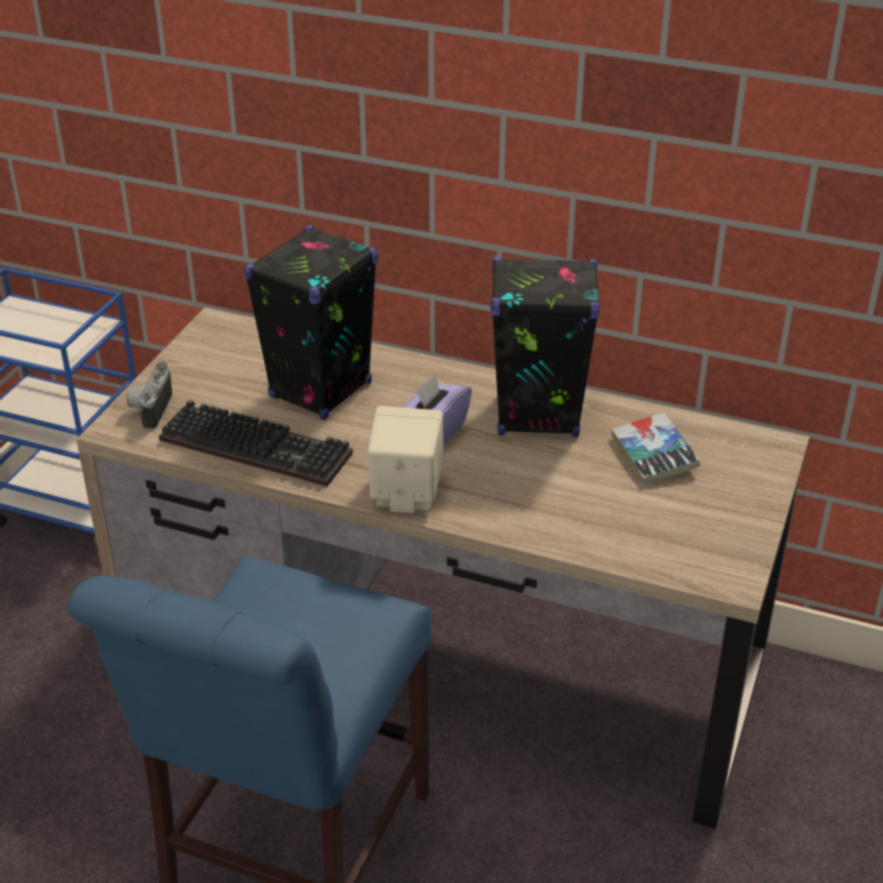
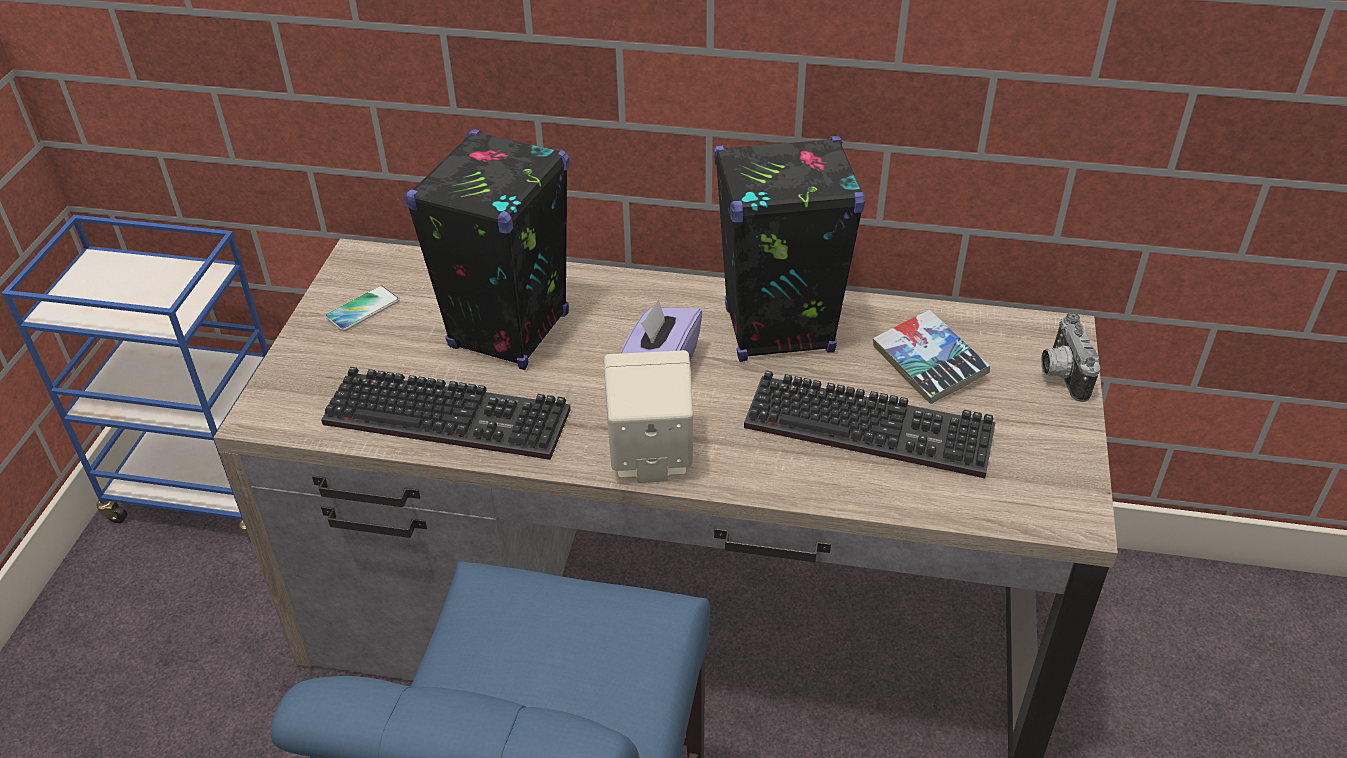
camera: 10 degrees left, 5 degrees up
camera [126,362,172,430] -> camera moved to [1041,312,1100,402]
none -> phone [325,286,400,331]
none -> keyboard [744,370,995,478]

